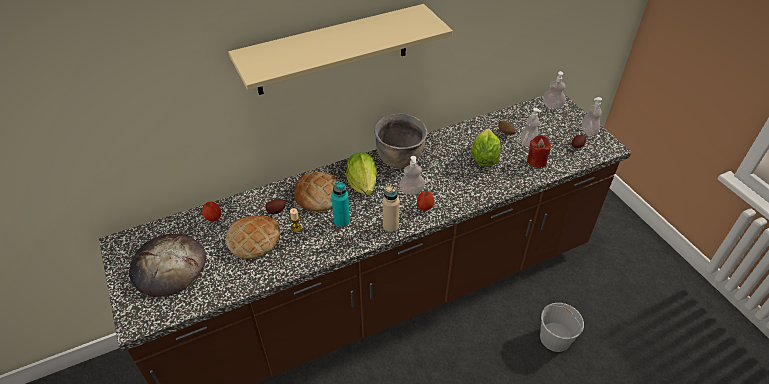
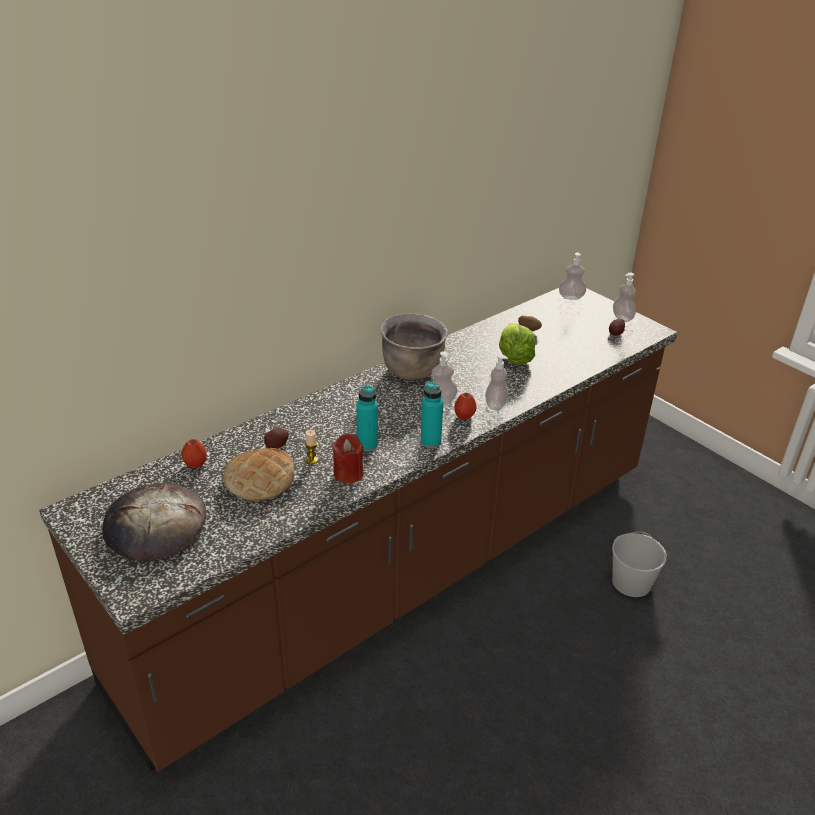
camera: 15 degrees left, 10 degrees down
beige shelf [228,4,453,95] -> none
bread [294,172,340,211] -> none
lettuce [346,152,377,195] -> none
beige bottle [383,185,400,233] -> turquoise bottle [421,381,443,448]
soap dispenser [521,108,541,147] -> soap dispenser moved to [485,354,508,410]
red candle [527,135,551,168] -> red candle moved to [332,434,363,483]

